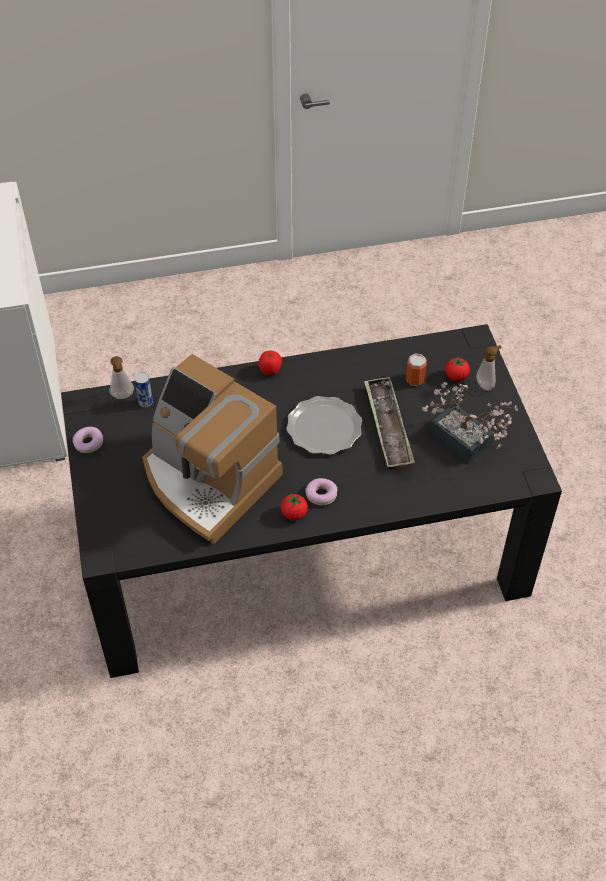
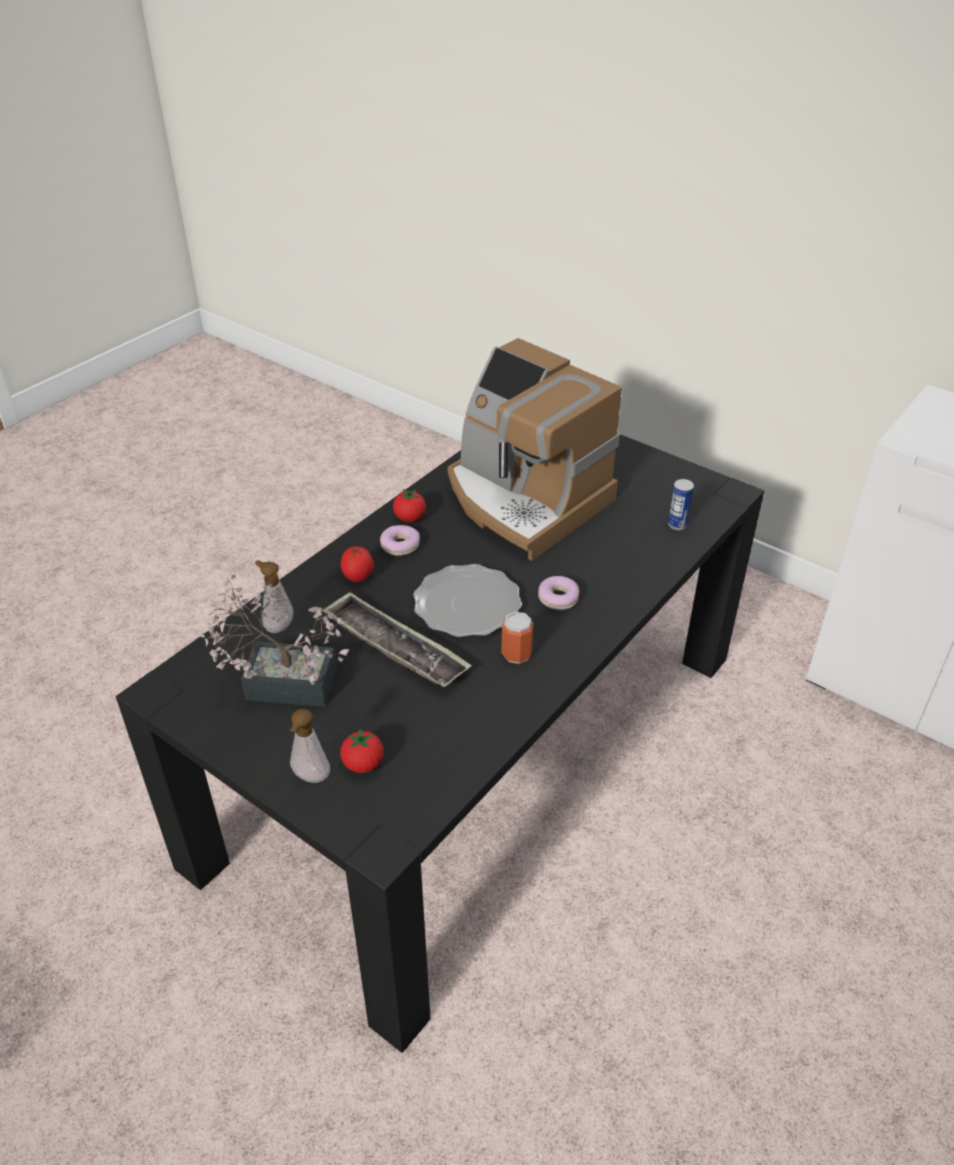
camera: 140 degrees right, 10 degrees down
donut [73,427,103,453] -> donut moved to [538,576,579,610]
soap dispenser [110,356,134,399] -> soap dispenser moved to [255,560,293,633]
coffee machine [142,354,283,545] -> coffee machine turned 135 degrees counterclockwise [448,338,622,561]
tomato [259,351,282,375] -> tomato moved to [341,546,374,582]
can [406,354,427,386] -> can moved to [501,612,533,664]

